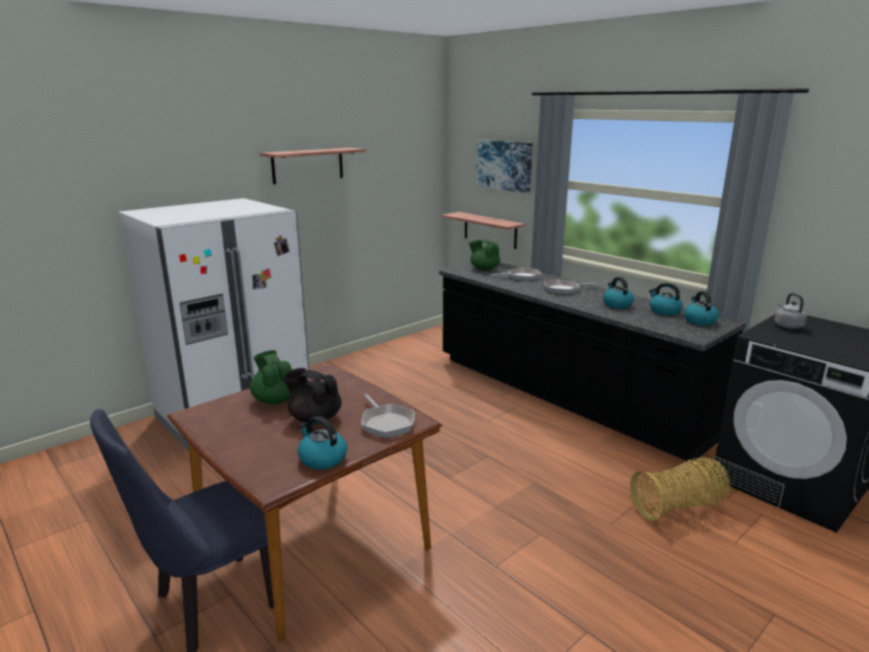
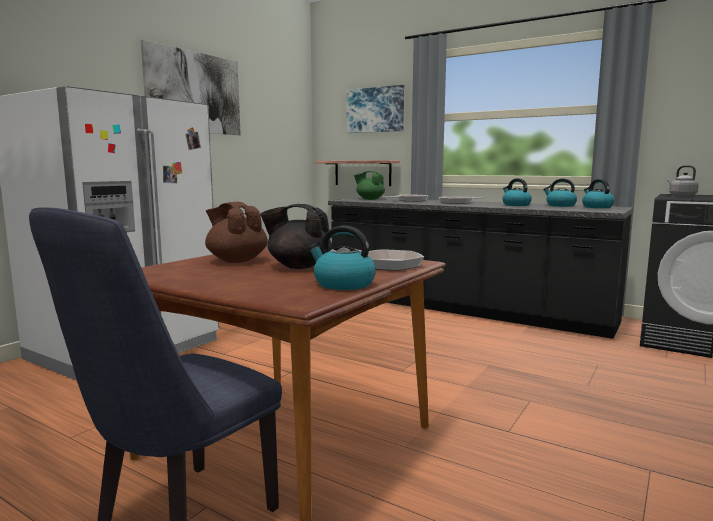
camera: 15 degrees left, 10 degrees down
green teapot [250,350,293,404] -> brown teapot [205,202,268,263]
shelf [260,148,366,184] -> picture [141,40,241,135]
basket [630,457,731,521] -> none

